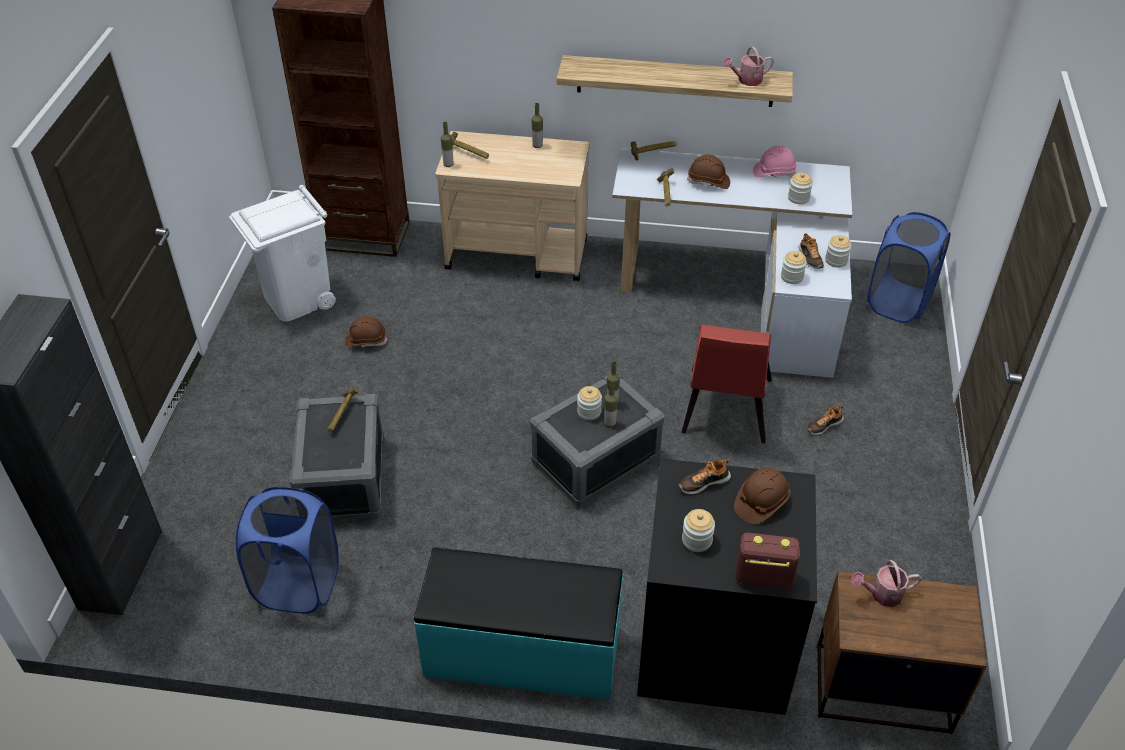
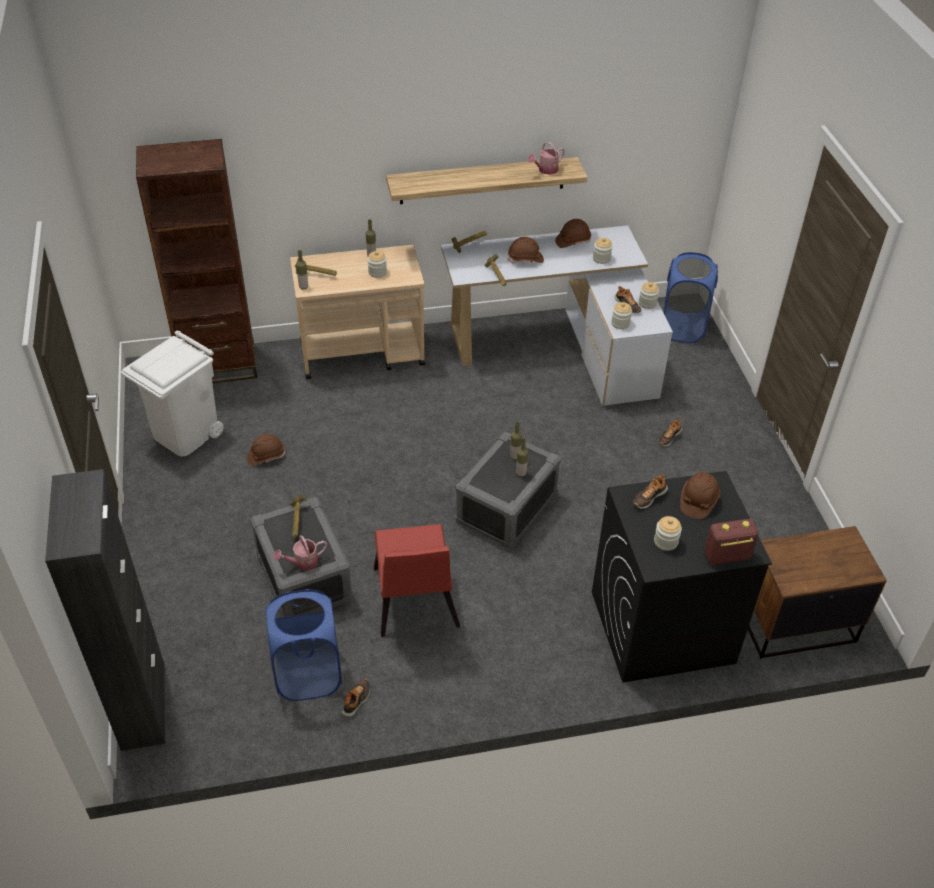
camera: 20 degrees left, 0 degrees up
turquoise bench [414,548,623,700] -> none
jar [577,386,602,420] -> jar moved to [368,251,387,278]
red chair [682,325,772,444] -> red chair moved to [374,524,460,637]
pink hard hat [753,146,797,177] -> brown hard hat [555,219,591,248]
watering can [851,560,922,607] -> watering can moved to [274,535,327,571]
none -> shoe [342,678,370,717]

